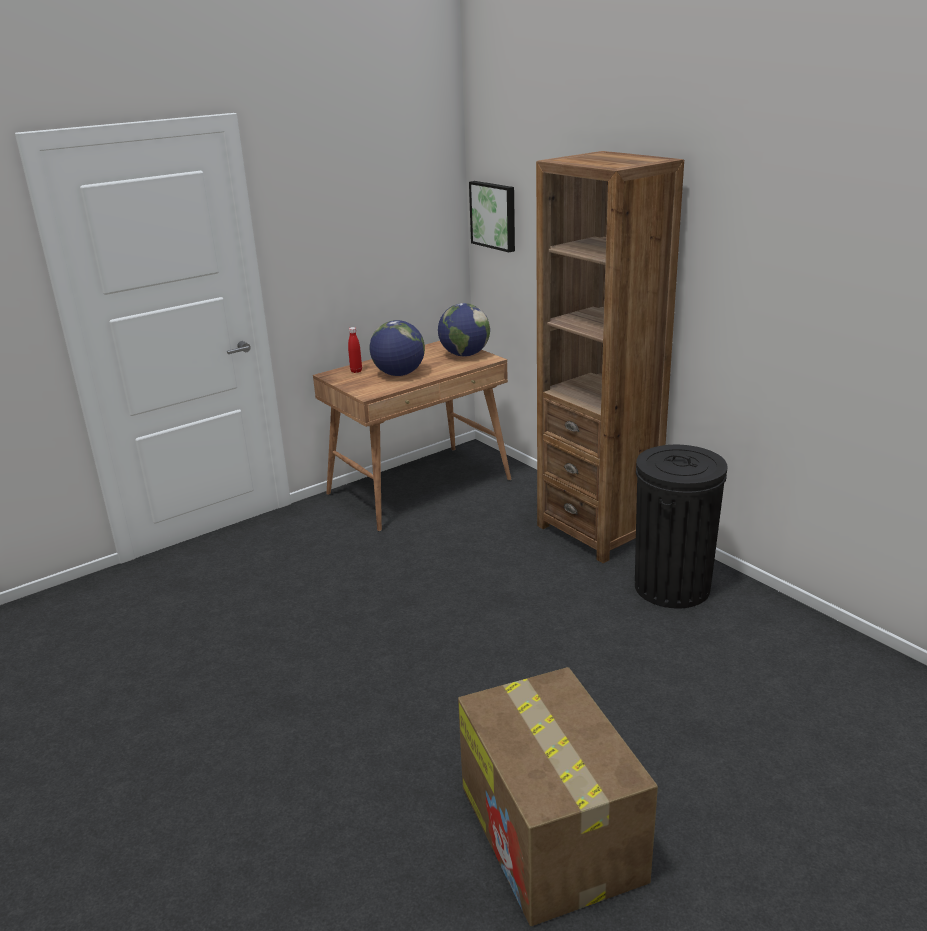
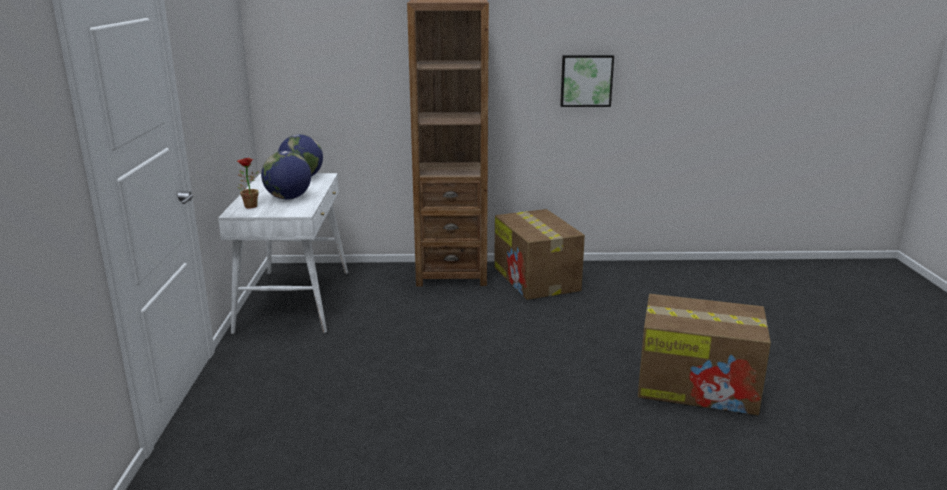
camera: 55 degrees left, 5 degrees down
brown desk [313,341,511,532] -> white desk [218,173,348,334]
red bottle [348,327,362,373] -> potted plant [237,158,259,208]
picture [469,181,515,252] -> picture moved to [560,55,614,107]
black trash can [635,445,728,608] -> cardboard box [494,209,585,300]

